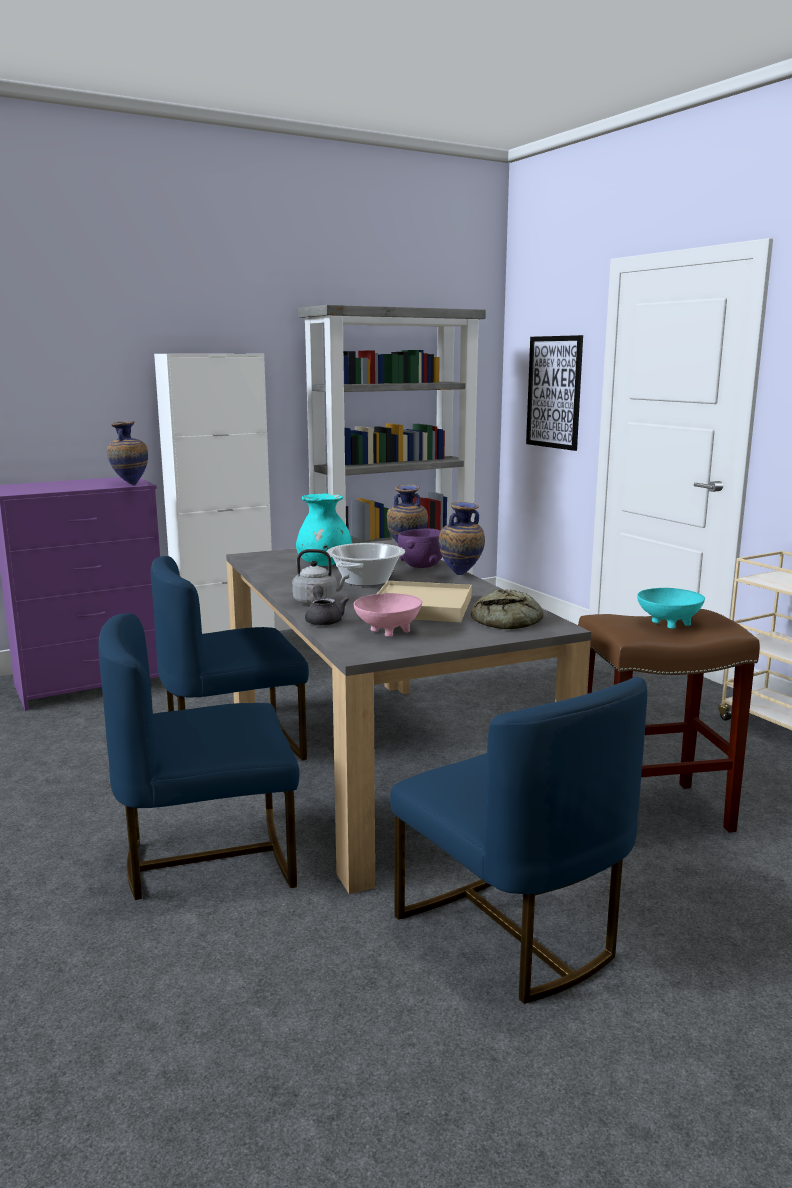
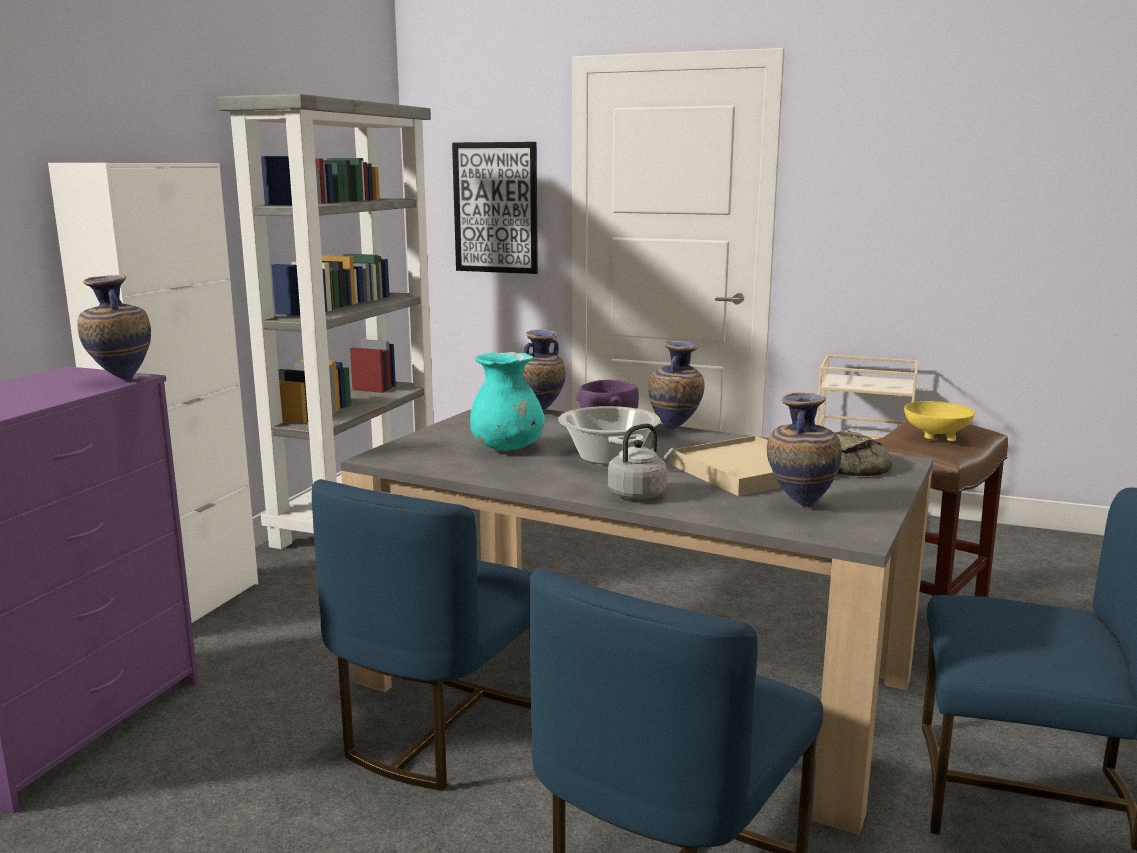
camera: 40 degrees left, 0 degrees up
grey teapot [305,586,349,626] -> none
pink bowl [354,593,422,637] -> vase [767,392,842,509]
turquoise bowl [637,588,705,629] -> yellow bowl [904,401,975,441]

